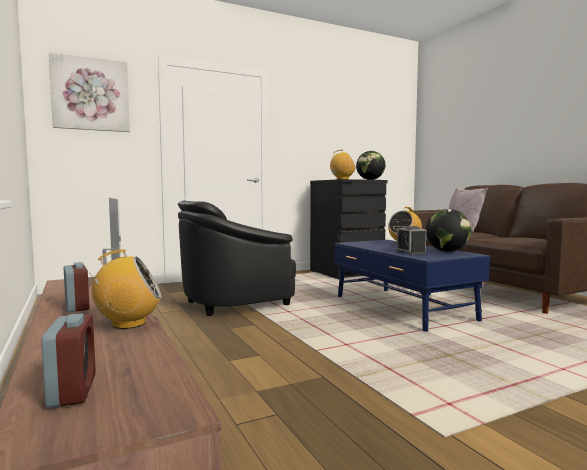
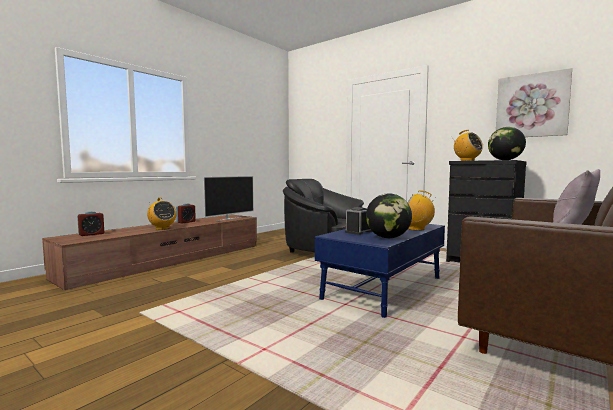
camera: 65 degrees right, 0 degrees up
picture [49,52,130,132] -> picture moved to [496,68,572,137]

